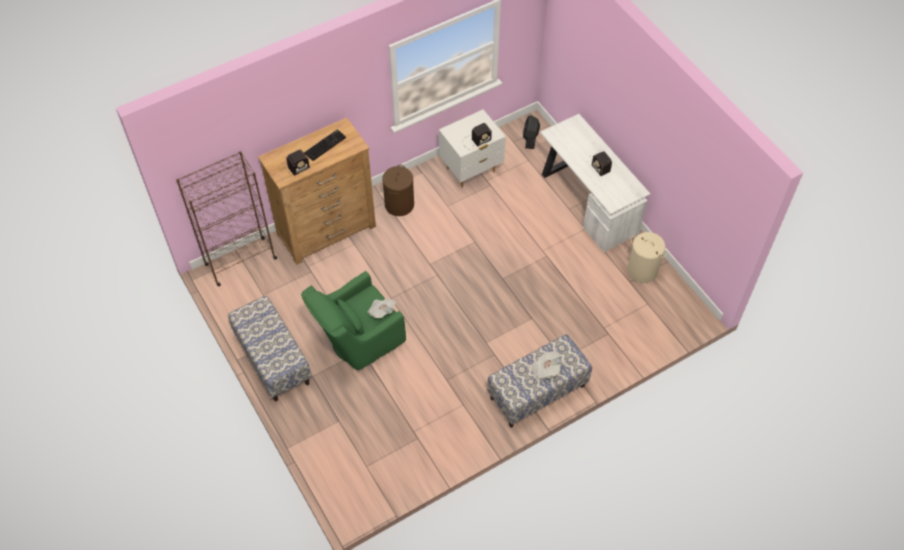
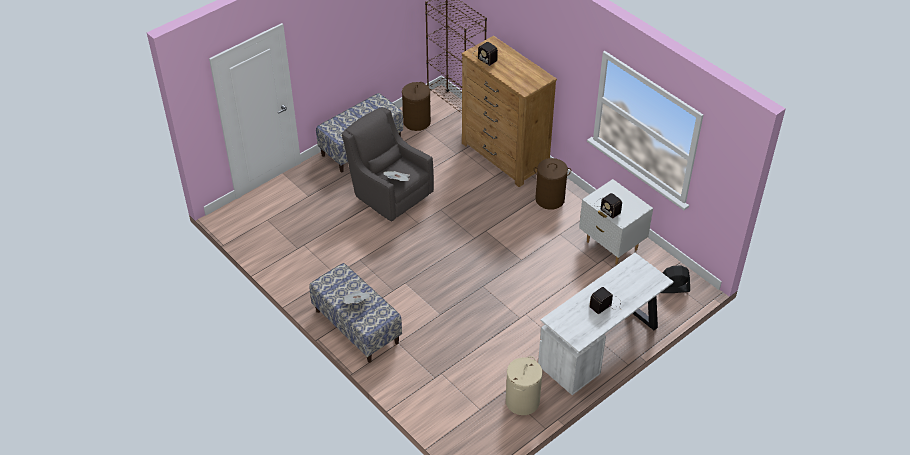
camera: 80 degrees right, 10 degrees down
green armchair [301,271,406,370] -> grey armchair [342,107,434,221]
keyboard [304,129,346,161] -> none
none -> brown laundry basket [402,82,431,131]

